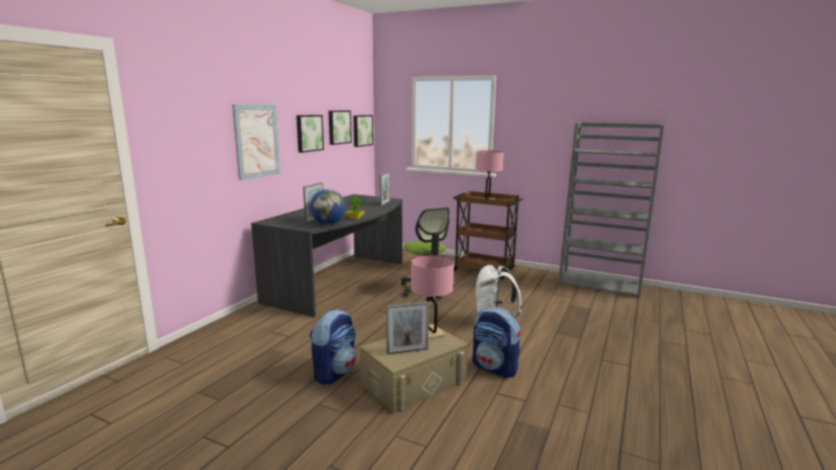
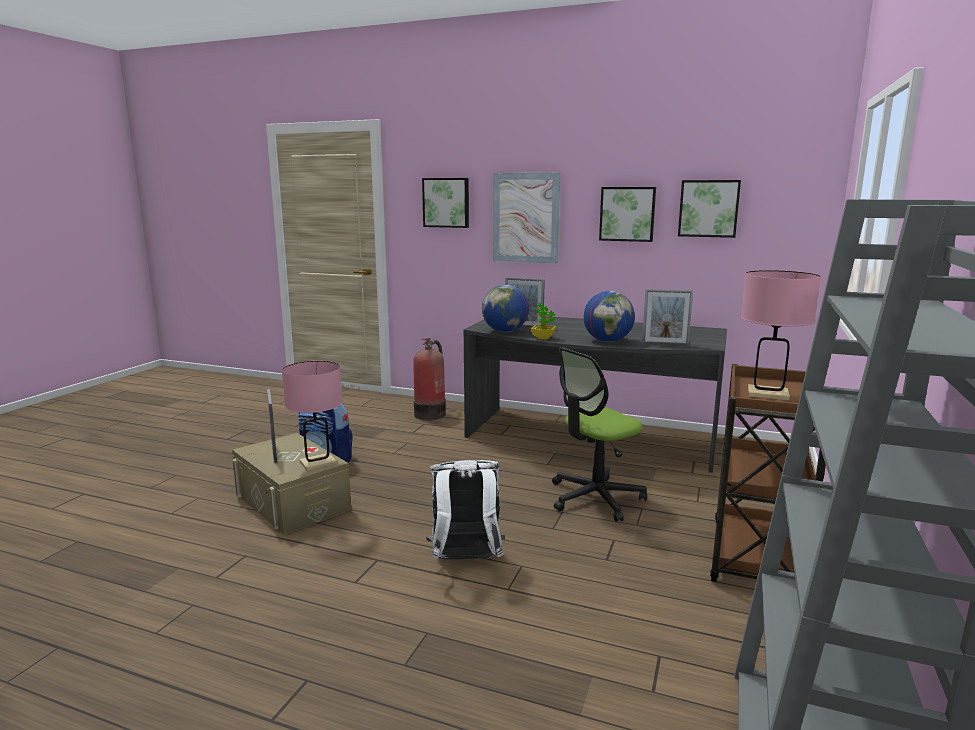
camera: 85 degrees right, 0 degrees up
picture [353,115,373,147] -> picture moved to [422,178,469,228]
backpack [472,307,521,378] -> none
none -> fire extinguisher [414,338,446,420]
none -> globe [584,291,635,342]

